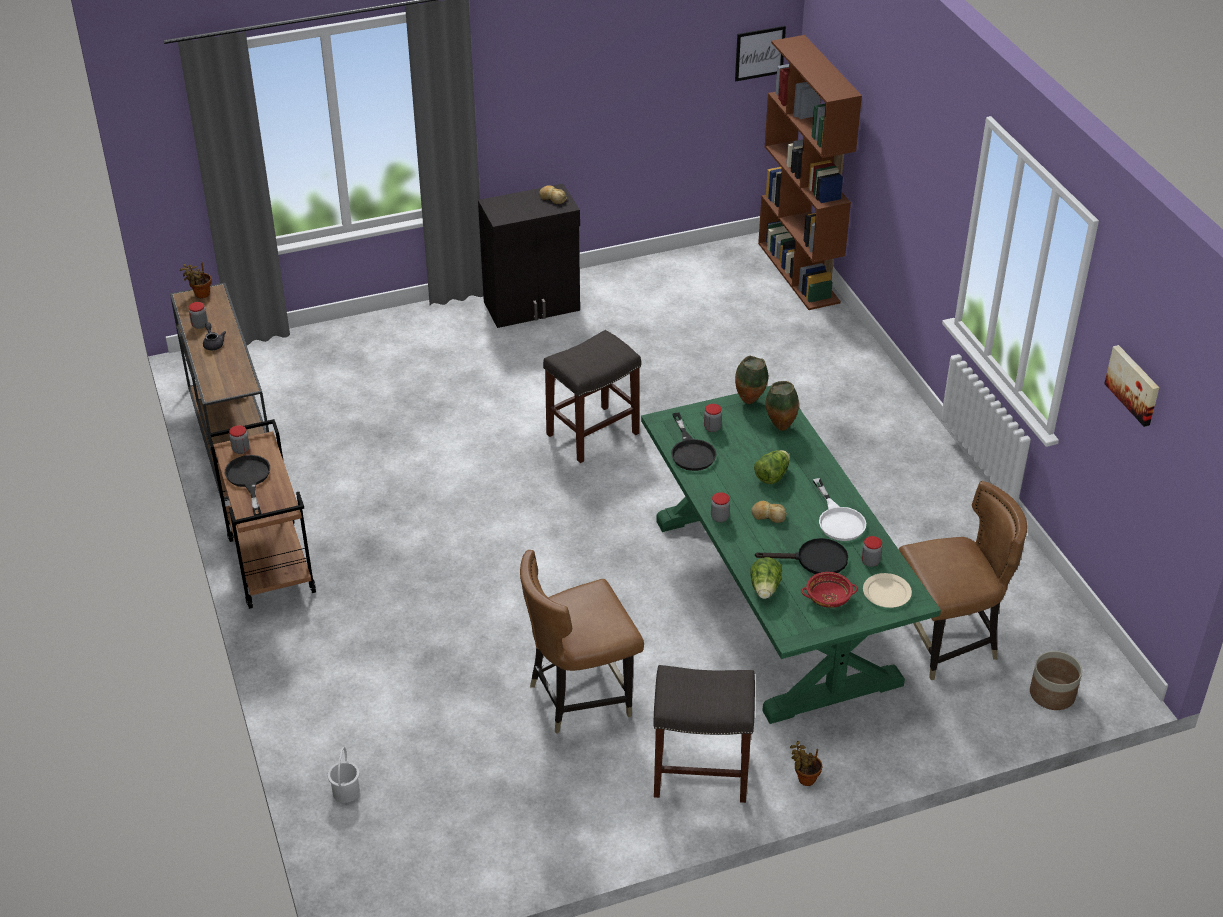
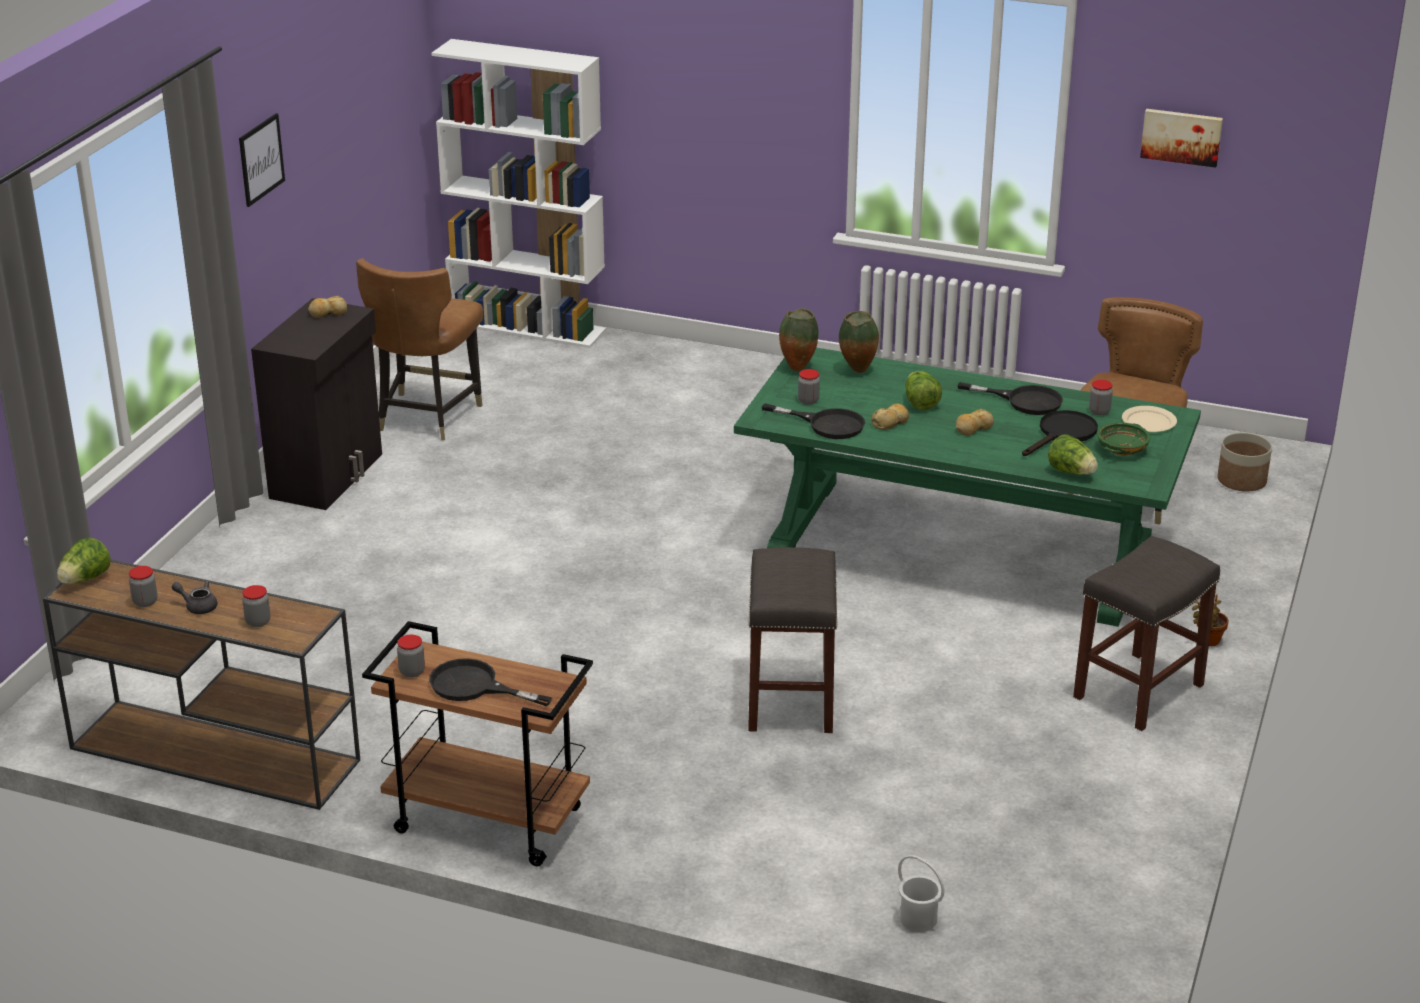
camera: 50 degrees left, 10 degrees down
potted plant [180,262,212,298] -> lettuce [57,537,110,584]
brown chair [520,550,644,734] -> brown chair moved to [356,258,483,440]
grey stool [543,330,641,463] -> grey stool moved to [748,547,838,733]
jar [711,492,730,522] -> jar moved to [242,585,270,627]
picture [735,26,786,81] -> picture moved to [239,113,285,207]
brown bookcase [758,35,862,310] -> white bookcase [431,39,606,348]
red bowl [802,572,857,608] -> green bowl [1097,422,1151,456]
white frying pan [813,478,866,541] -> black frying pan [958,382,1063,415]
none -> bread [871,404,909,430]

